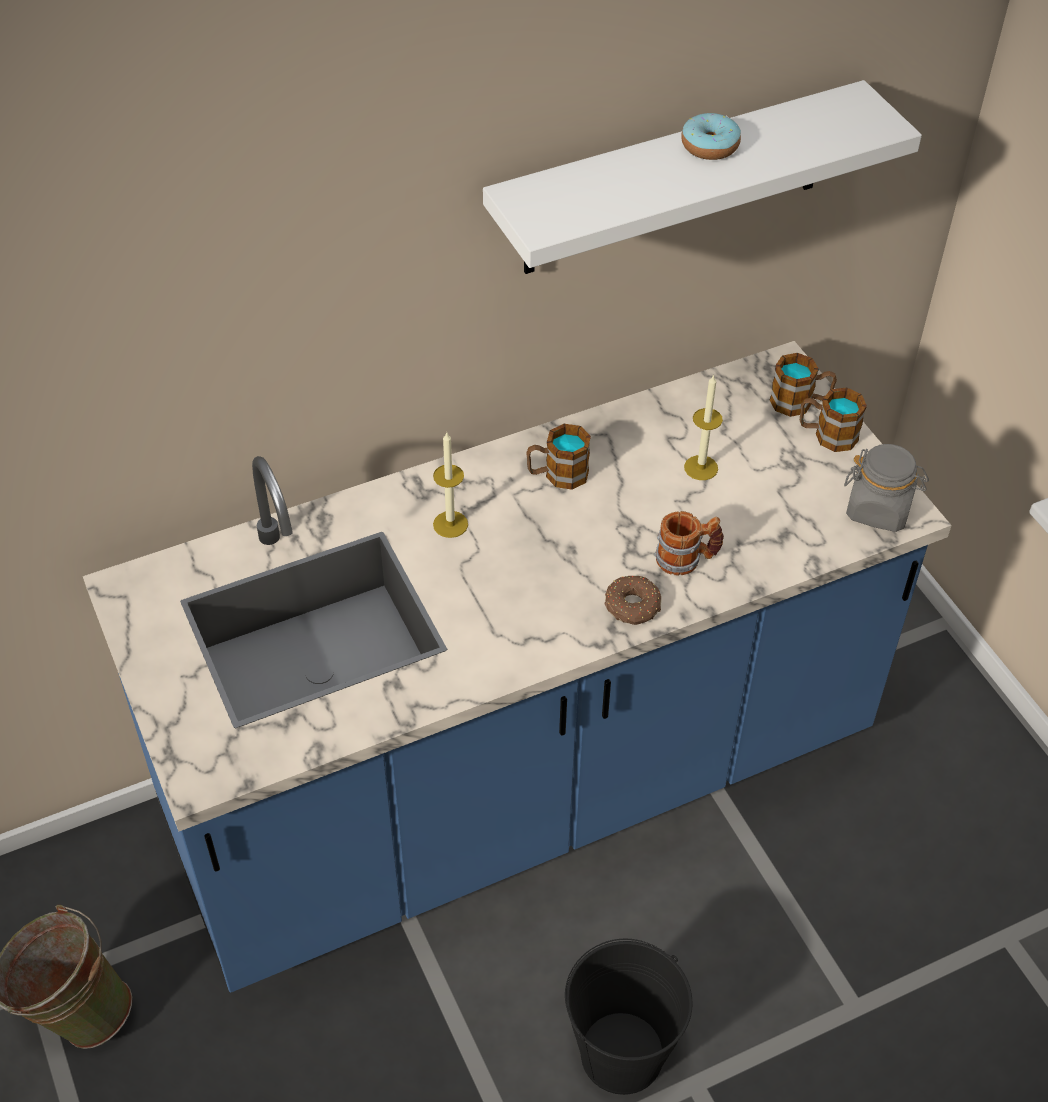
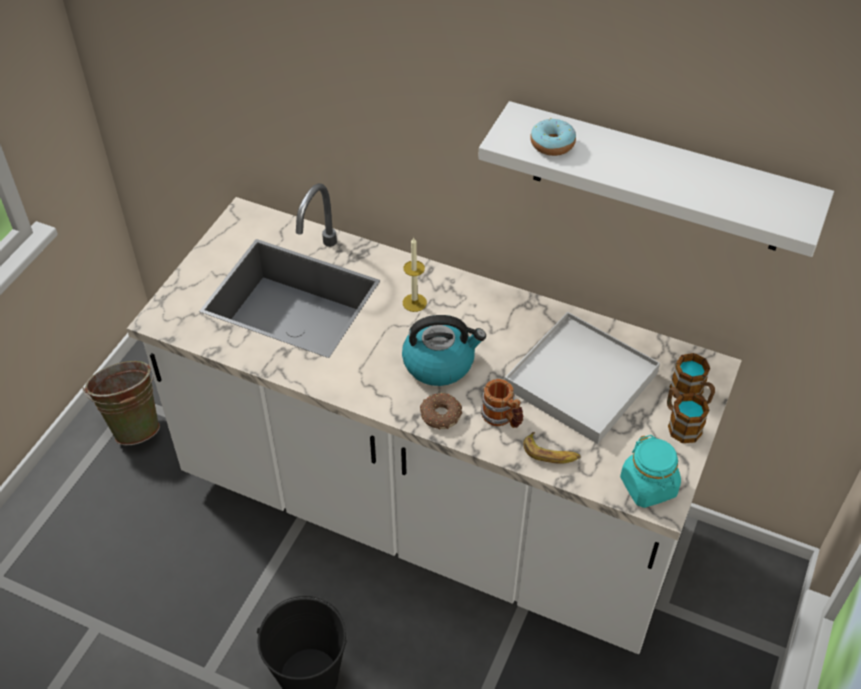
camera: 50 degrees right, 0 degrees up
blue counter [83,341,952,993] -> white counter [127,183,742,654]
mug [526,424,591,490] -> none
donut [681,113,741,160] -> donut moved to [530,118,576,156]
candle [684,374,723,480] -> white tray [505,312,660,444]
grey jar [844,444,929,532] -> turquoise jar [620,435,681,508]
none -> kettle [402,315,486,386]
none -> banana [523,432,580,464]

